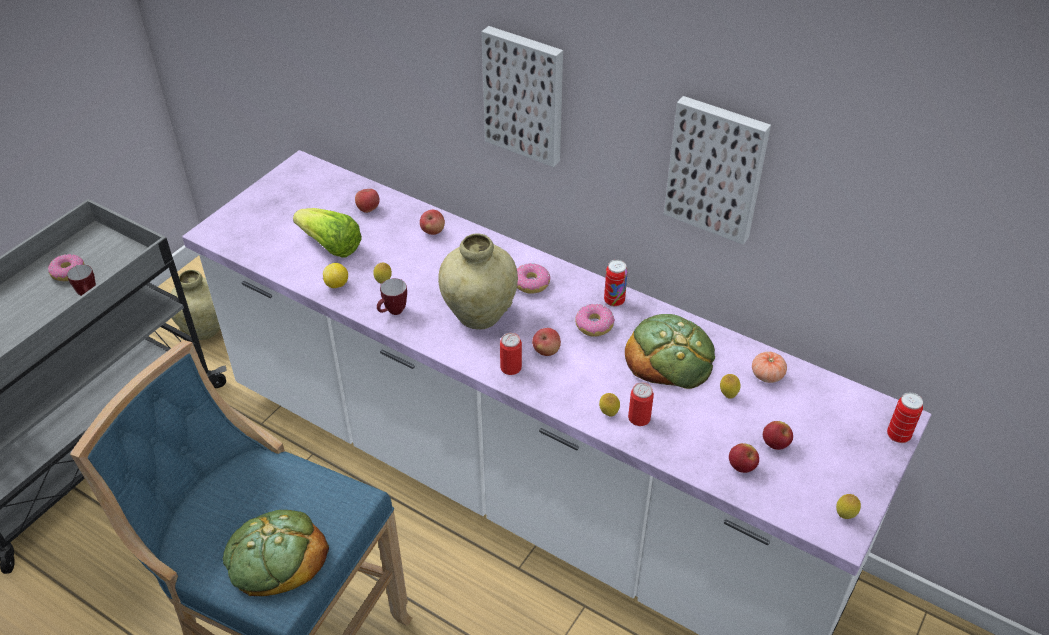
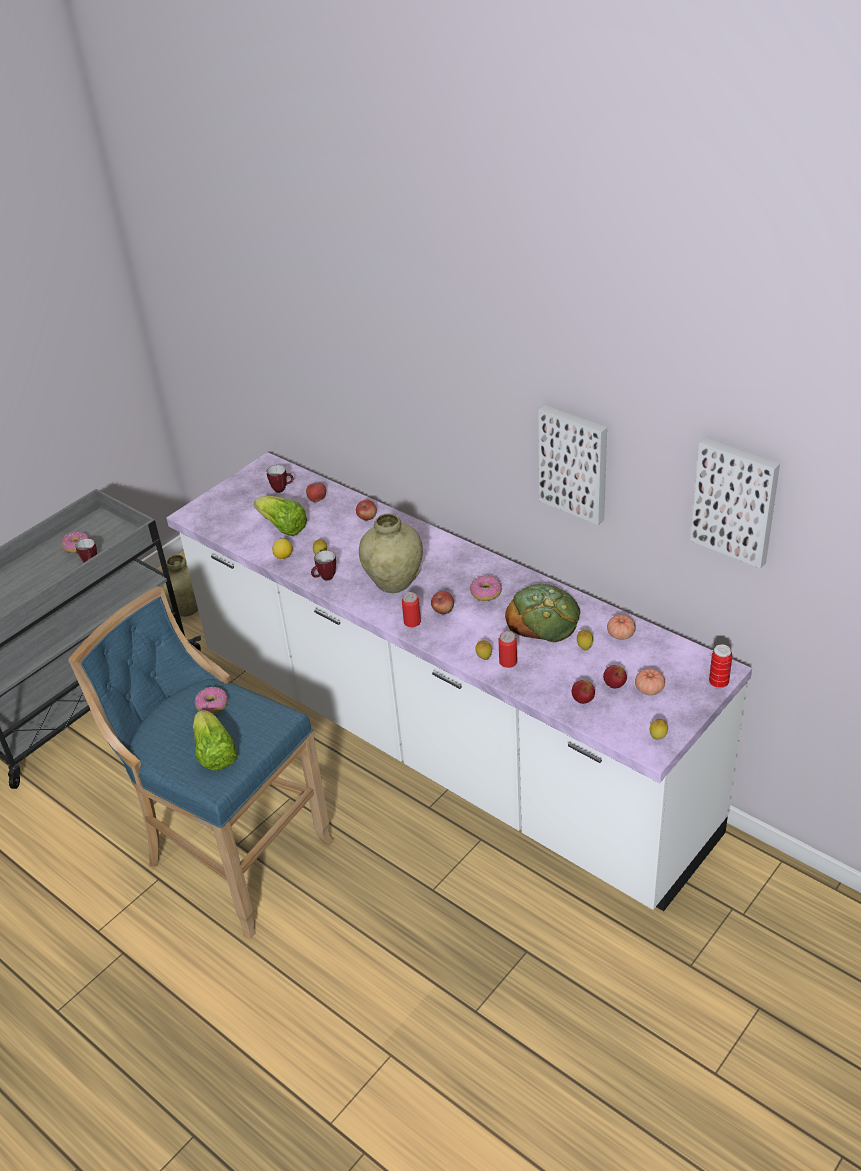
camera: 10 degrees right, 5 degrees down
bread [223,510,329,596] -> lettuce [193,710,237,771]
picture [482,26,563,167] -> picture moved to [690,438,780,569]
donut [517,263,550,294] -> donut moved to [195,687,228,714]
can [604,260,628,307] -> none
none -> mug [267,465,293,493]
none -> tomato [635,668,665,695]

